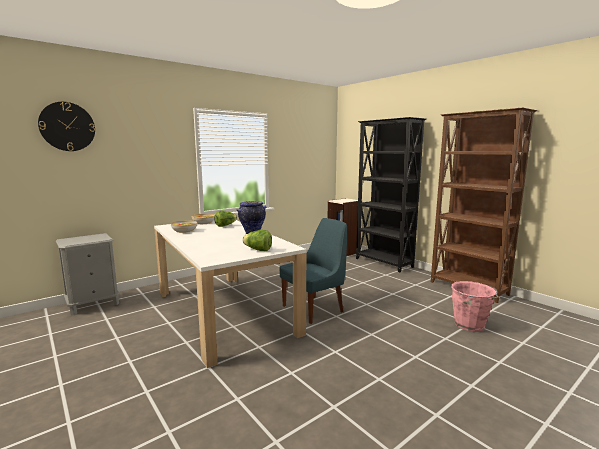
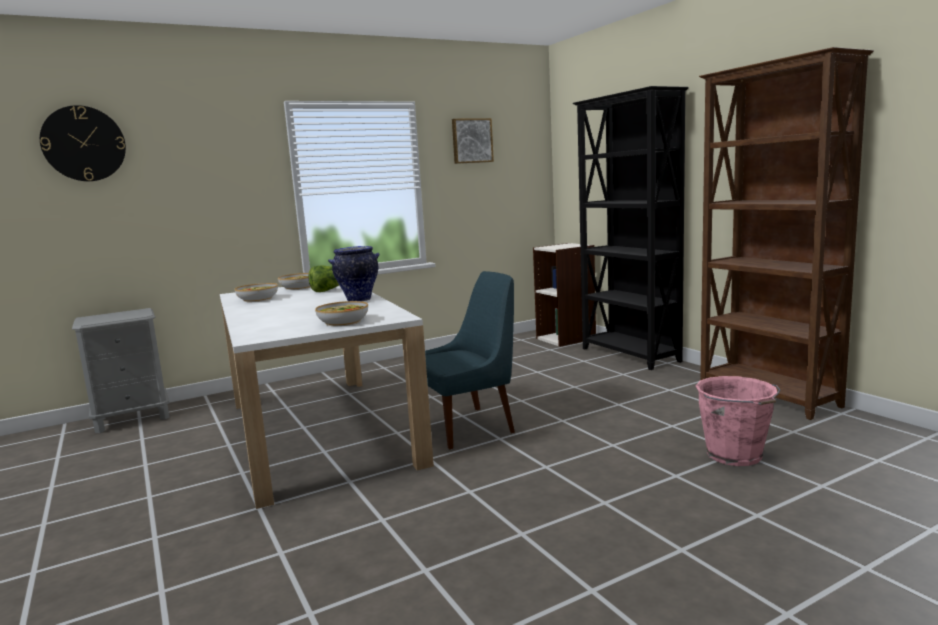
camera: 10 degrees right, 0 degrees up
lettuce [242,230,272,251] -> bowl [315,301,368,326]
none -> picture [452,118,494,164]

